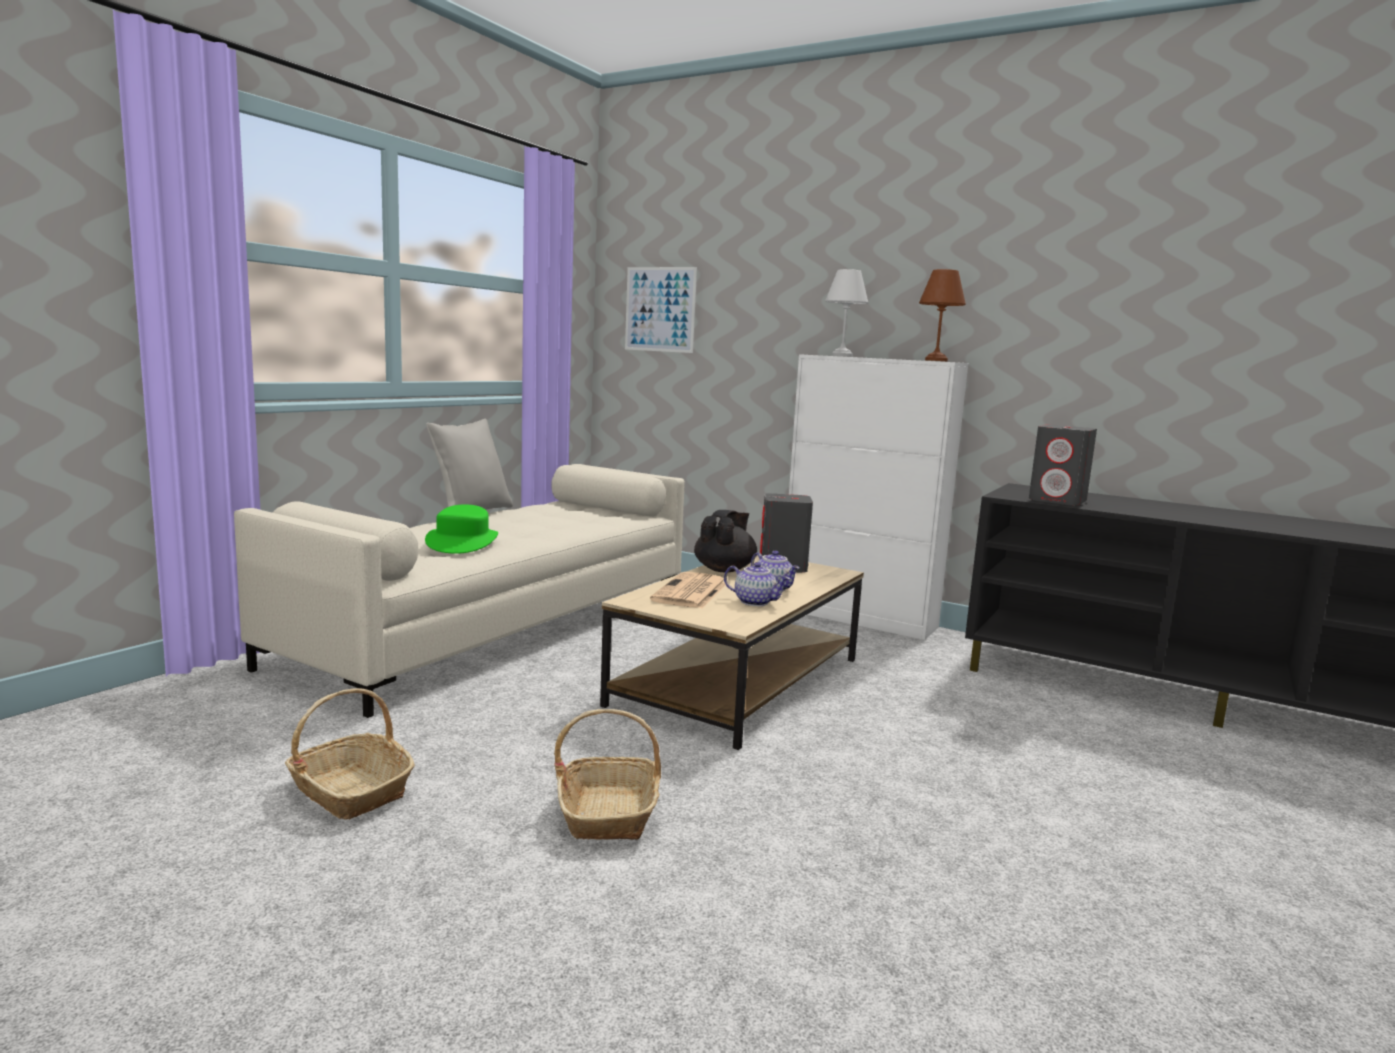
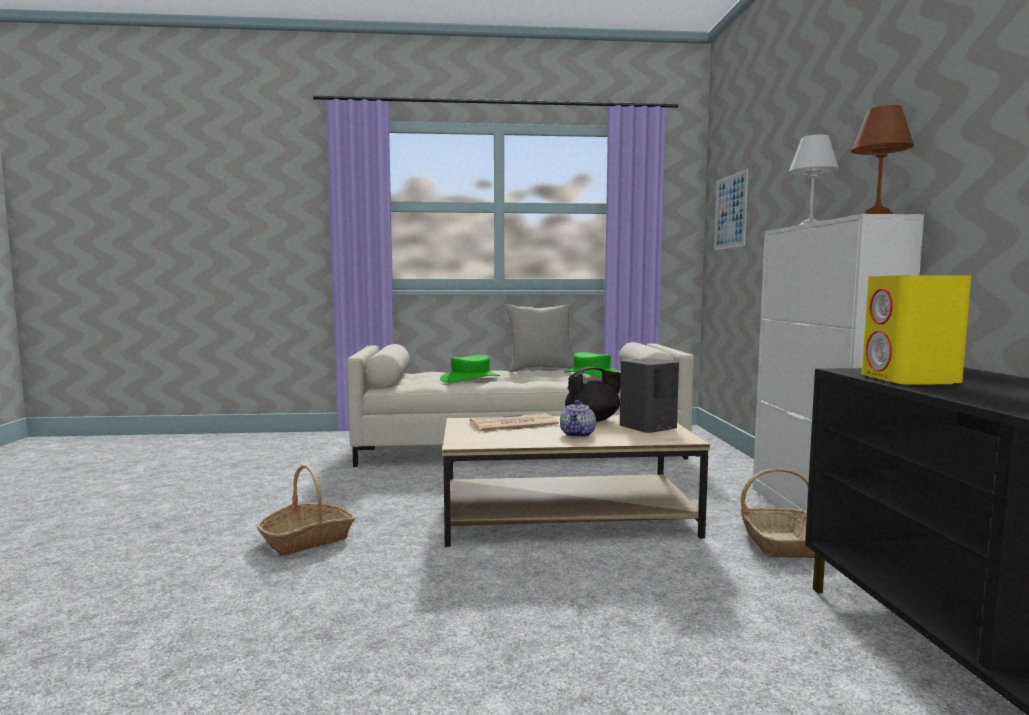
camera: 55 degrees right, 5 degrees down
basket [285,688,415,820] -> basket moved to [740,469,815,558]
teapot [724,562,790,606] -> none
grey speaker [1029,424,1097,506] -> yellow speaker [862,275,971,384]
none -> green hat [565,352,621,377]

